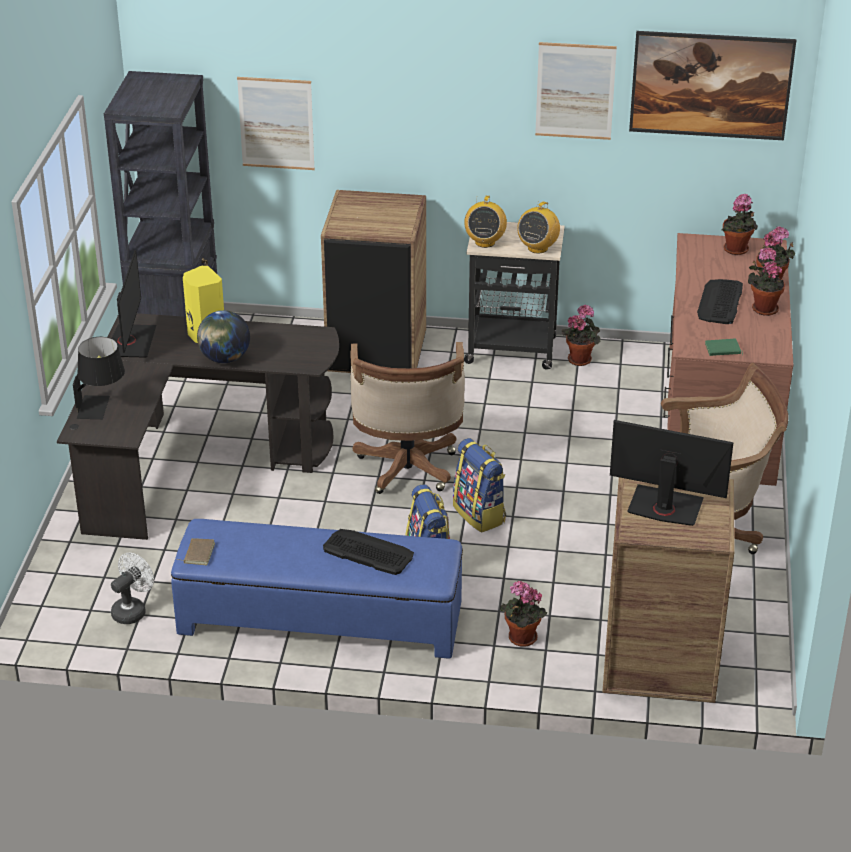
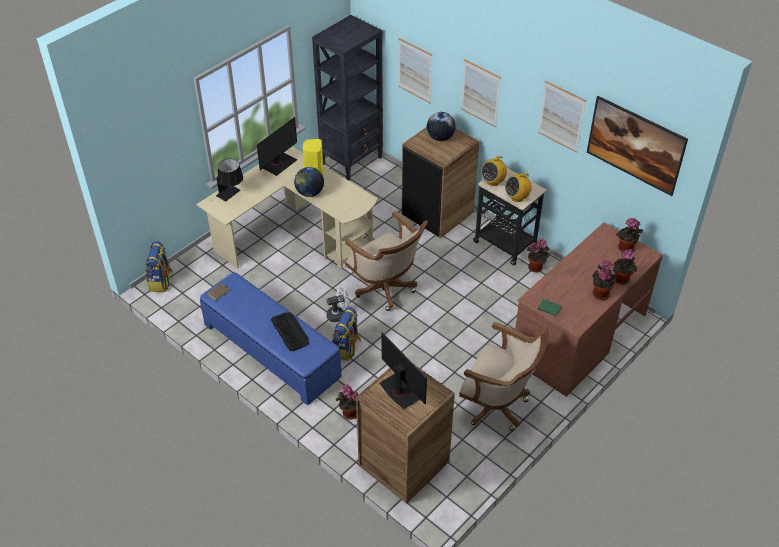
camera: 35 degrees right, 10 degrees up
black desk [57,313,339,540] -> beige desk [196,146,378,269]
white fan [111,553,154,624] -> white fan moved to [326,287,350,322]
office chair [350,342,465,494] -> office chair turned 75 degrees counterclockwise [345,211,428,311]
backpack [453,438,506,533] -> backpack moved to [146,241,173,292]
keyboard [697,279,743,324] -> none
none -> globe [427,112,456,141]
none -> picture [461,59,501,127]

